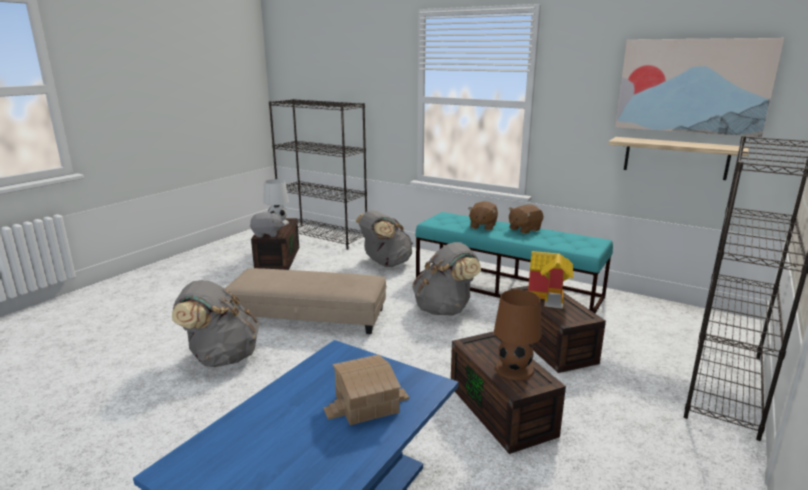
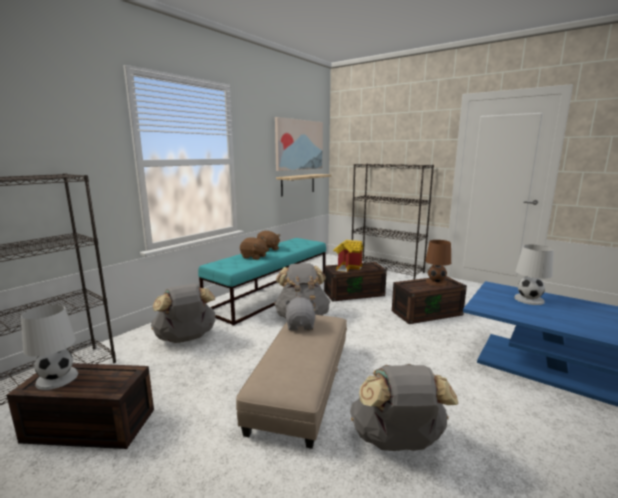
camera: 85 degrees left, 5 degrees down
grey plush toy [250,212,284,238] -> grey plush toy moved to [284,297,315,331]
toy house [324,354,409,425] -> white table lamp [514,245,554,305]

